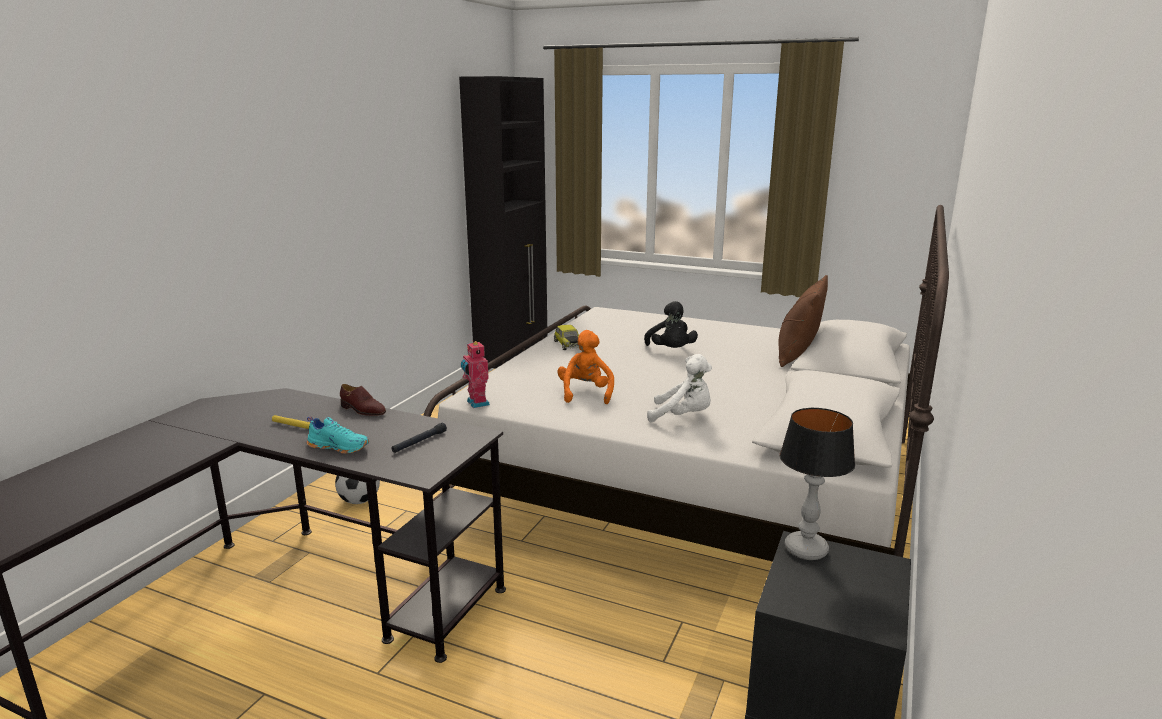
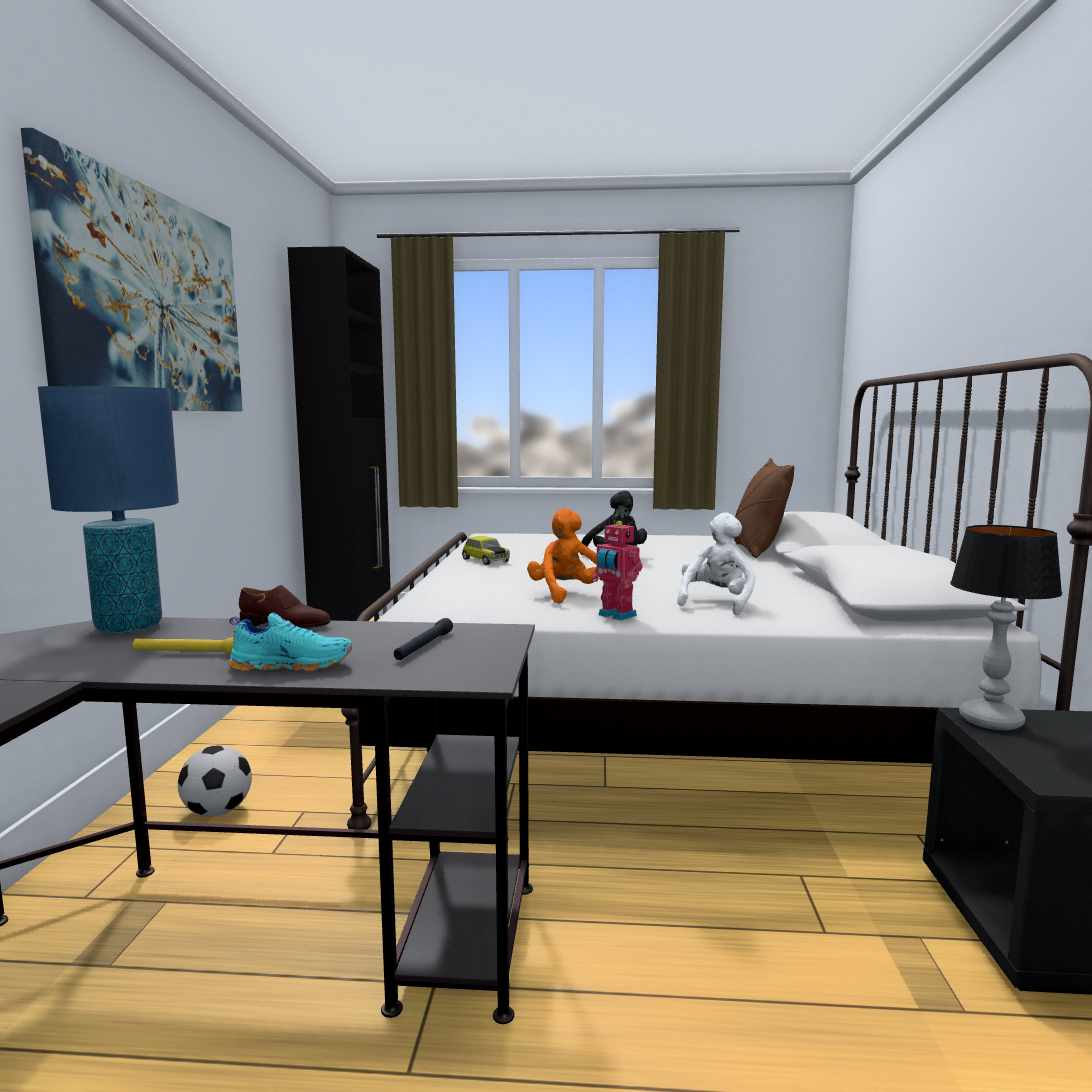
camera: 20 degrees left, 10 degrees down
toy robot [461,340,490,408] -> toy robot moved to [592,521,642,620]
white plush toy [647,354,712,422] -> white plush toy turned 60 degrees counterclockwise [677,512,755,615]
none -> picture [21,128,243,412]
none -> blue table lamp [38,386,179,633]

